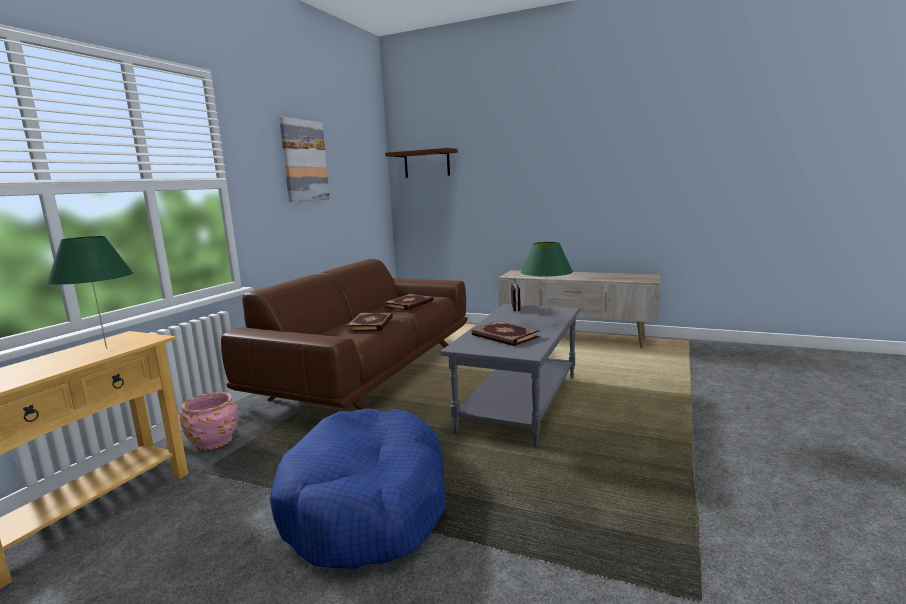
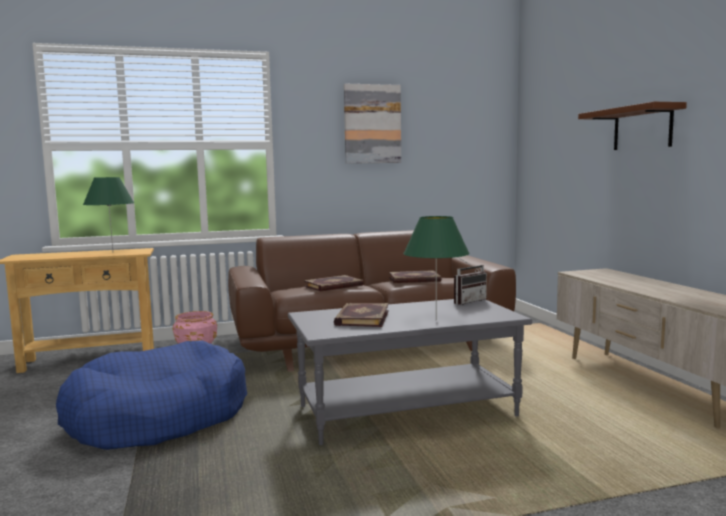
camera: 50 degrees right, 5 degrees down
brown shelf [385,148,458,178] -> brown shelf moved to [578,102,687,150]

